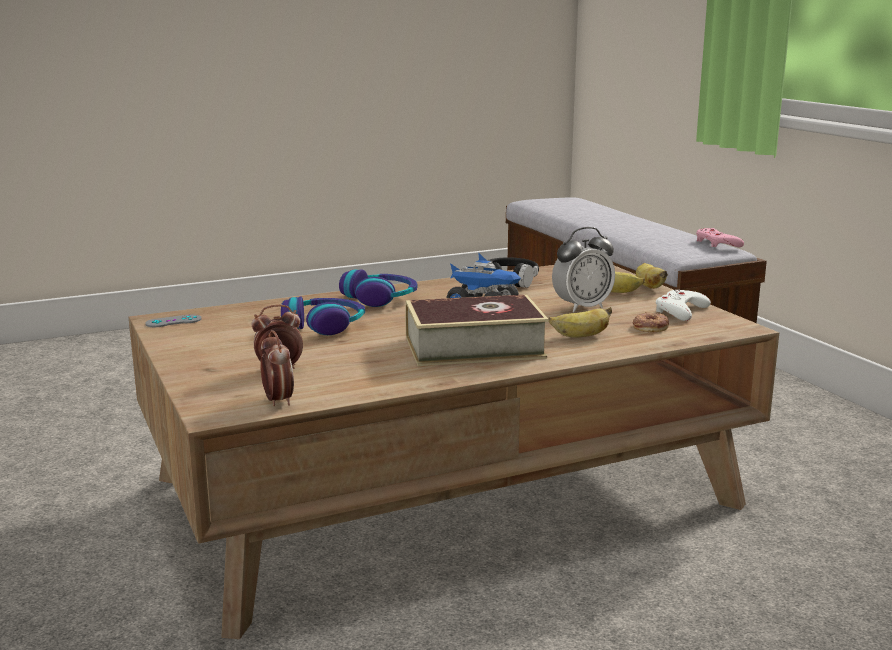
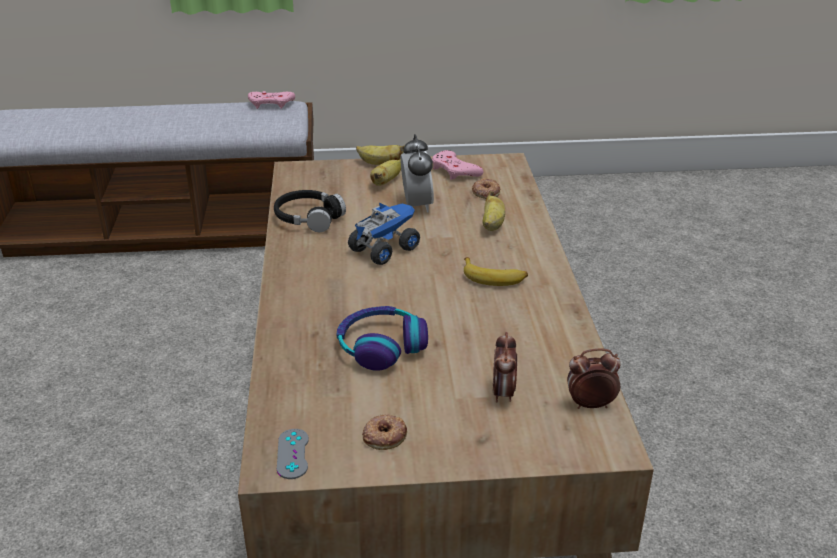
camera: 70 degrees left, 15 degrees up
headphones [339,270,417,307] -> none
book [405,294,549,366] -> banana [464,257,528,286]
white game controller [656,290,711,321] -> pink game controller [432,150,484,180]
none -> donut [362,415,407,450]

